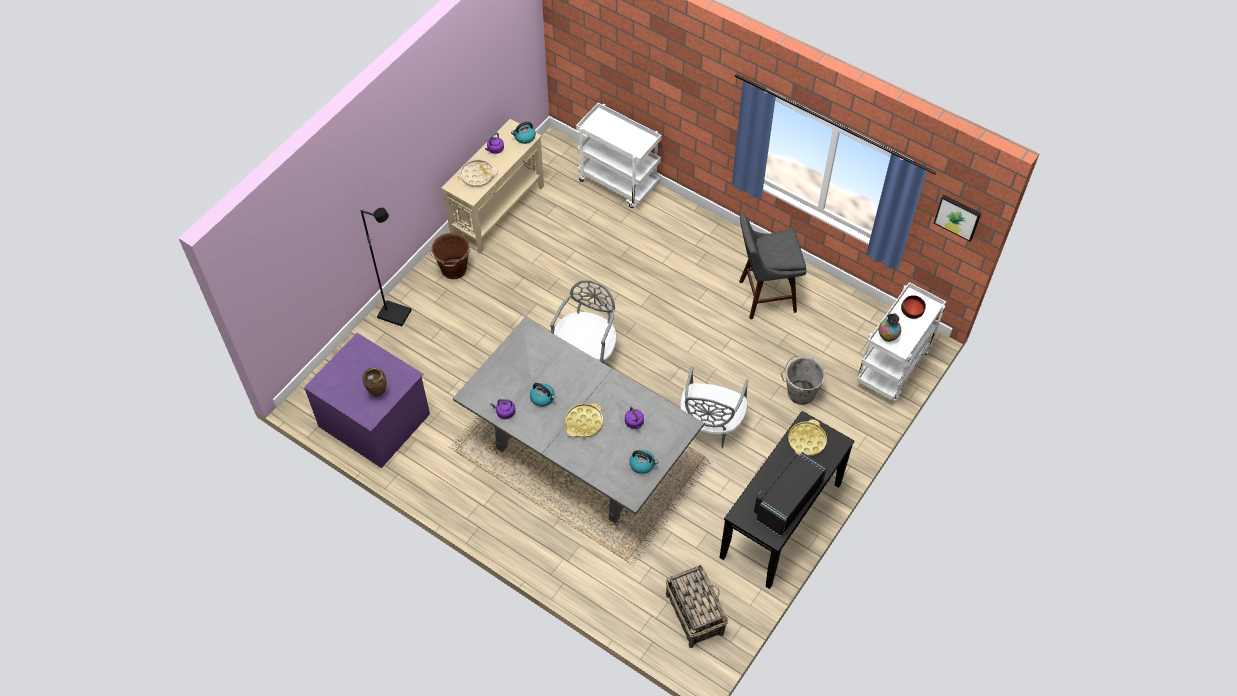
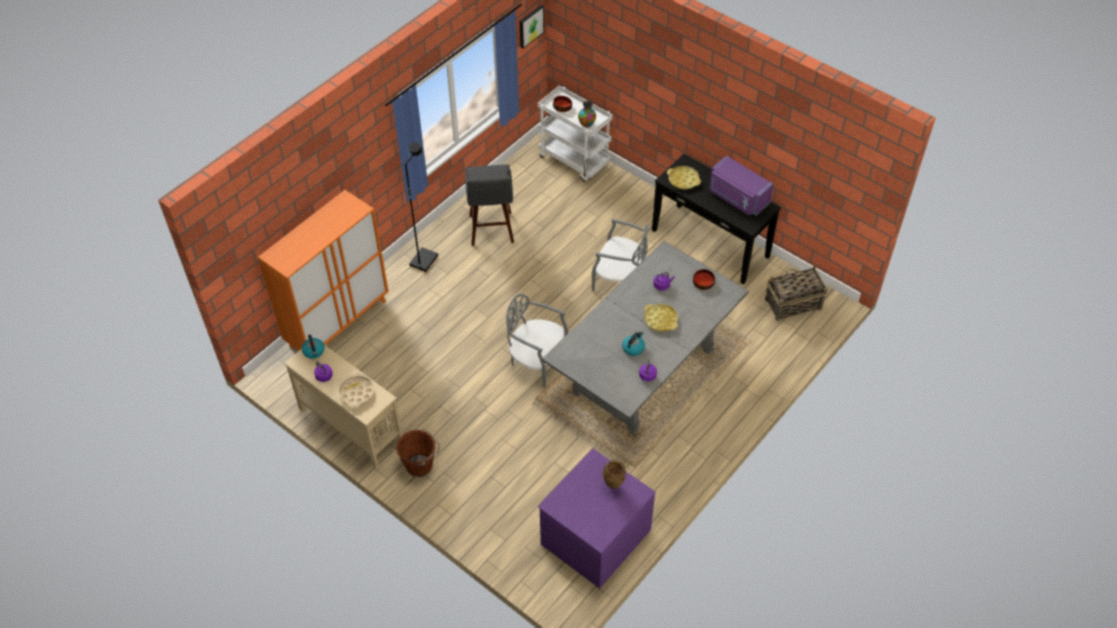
camera: 85 degrees left, 5 degrees down
black floor lamp [361,208,411,326] -> black floor lamp moved to [405,142,438,272]
white cart [576,102,662,208] -> orange cabinet [258,190,389,351]
kettle [629,450,658,474] -> bowl [693,269,715,290]
black microwave [754,452,827,537] -> purple microwave [709,156,774,216]
grey bucket [781,356,826,405] -> none

